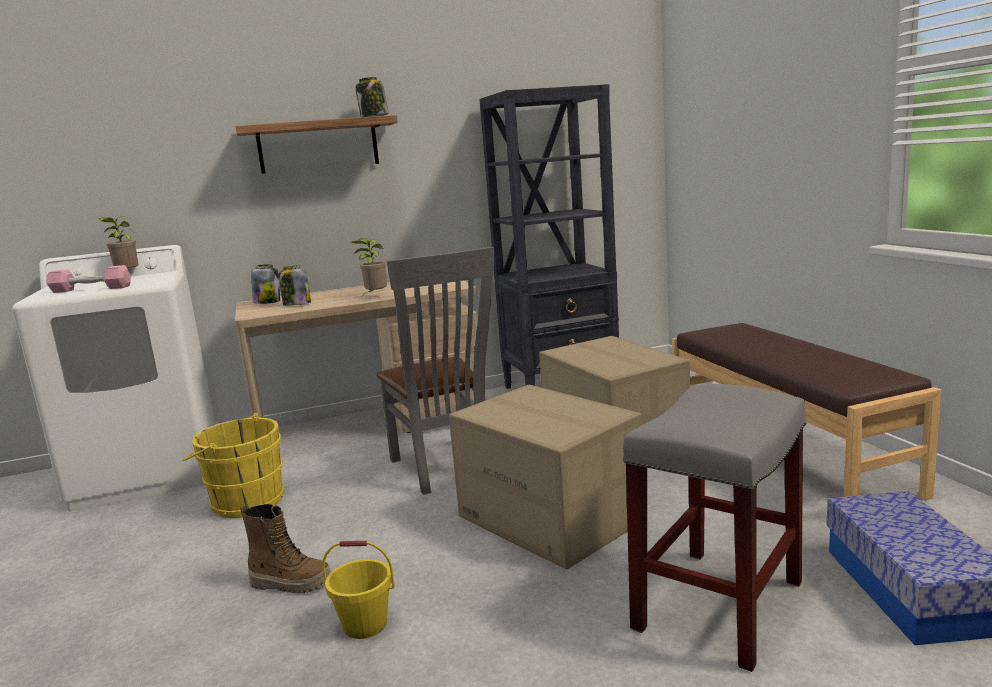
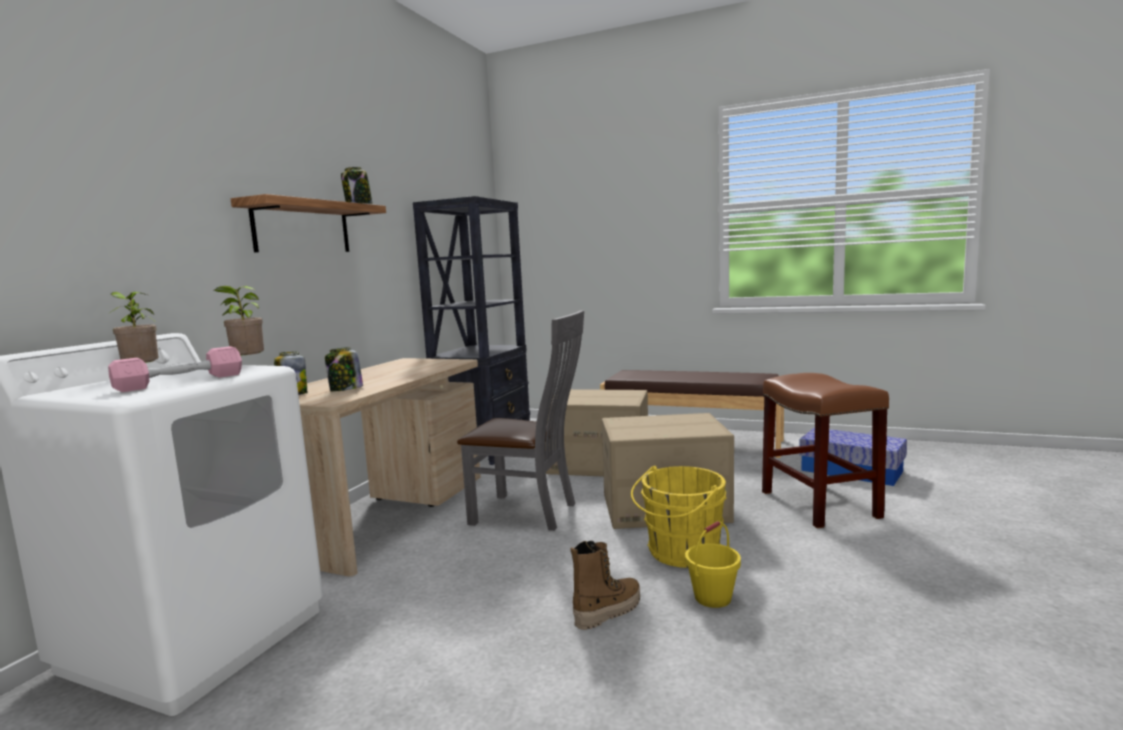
camera: 50 degrees left, 5 degrees down
yellow bucket [183,413,284,518] -> yellow bucket moved to [631,466,727,568]
potted plant [351,238,387,296] -> potted plant moved to [214,286,264,357]
grey stool [623,384,807,672] -> brown stool [762,373,889,529]

